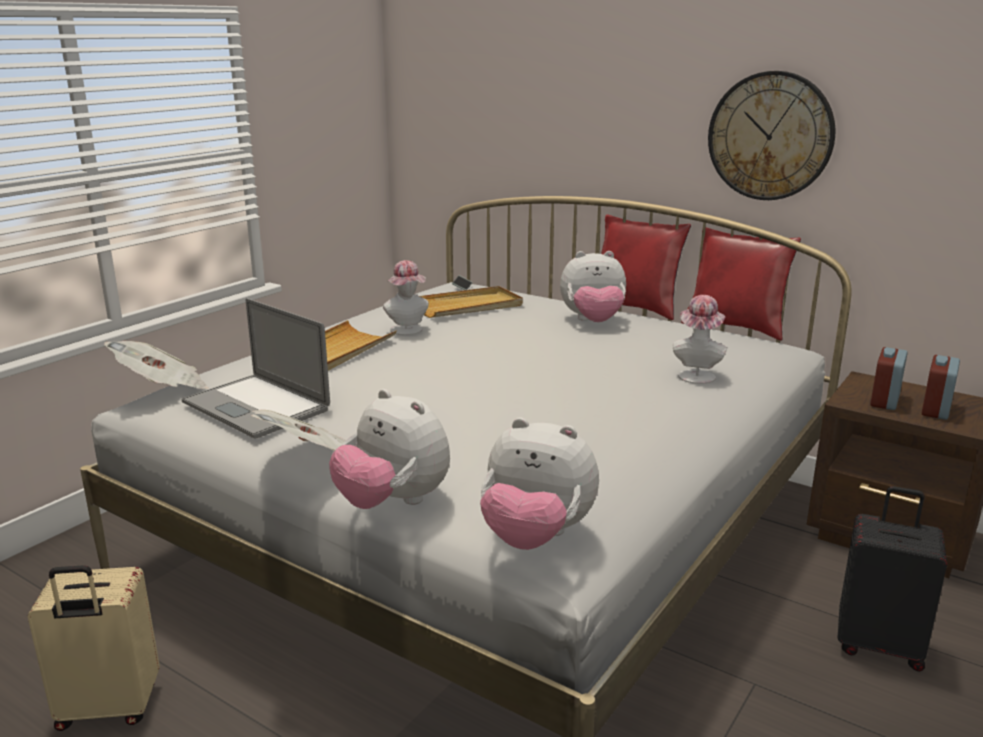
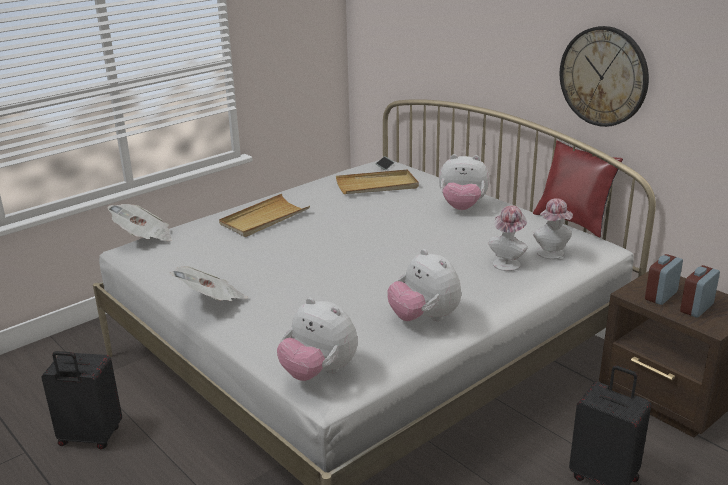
camera: 15 degrees right, 5 degrees up
beige suitcase [28,565,160,731] -> black suitcase [41,351,122,449]
laptop [182,298,330,439] -> none
plush toy [329,389,450,509] -> plush toy moved to [387,249,461,321]
hat [383,260,429,335] -> hat moved to [533,198,573,259]
red pillow [601,214,691,320] -> none

